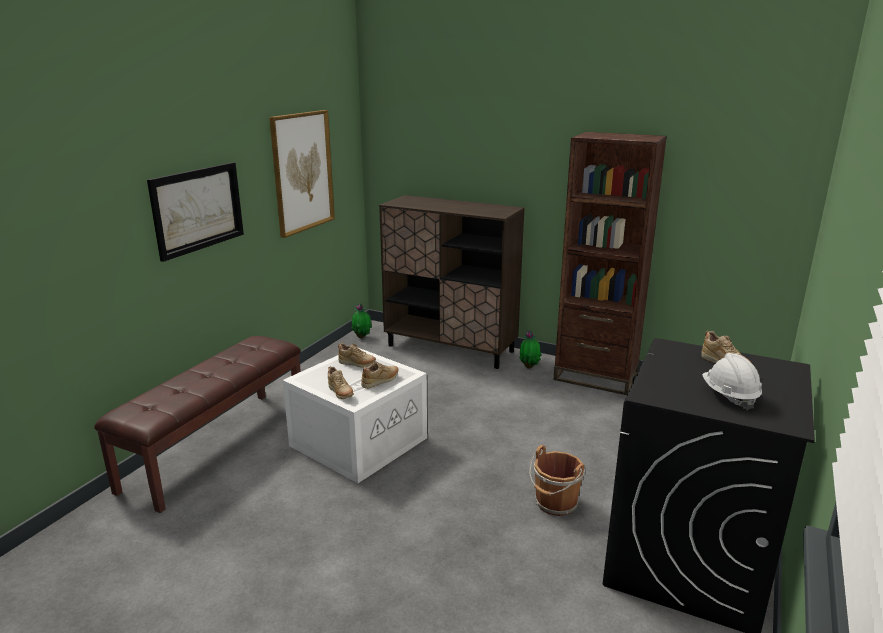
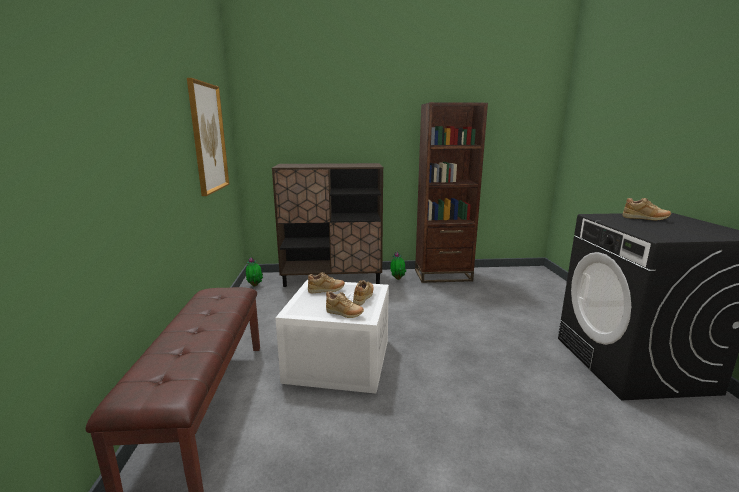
camera: 30 degrees left, 5 degrees down
picture [147,162,244,262] -> none
brown bucket [529,445,585,516] -> none
white hard hat [702,353,762,410] -> none

